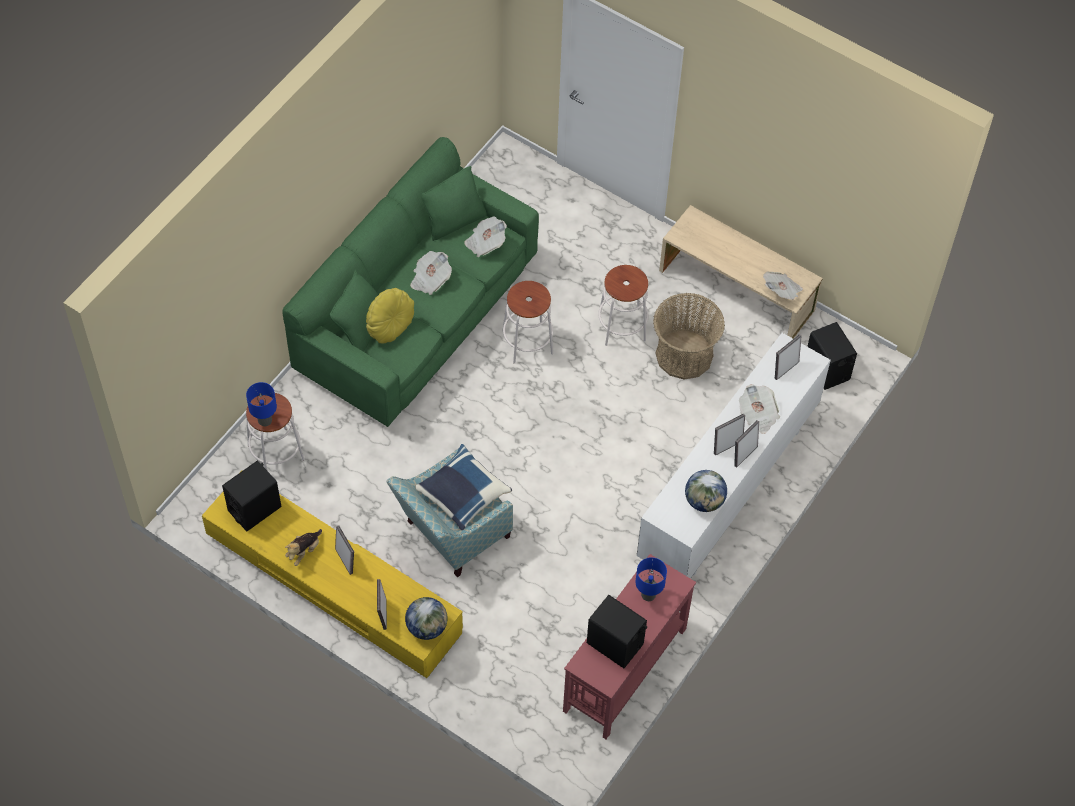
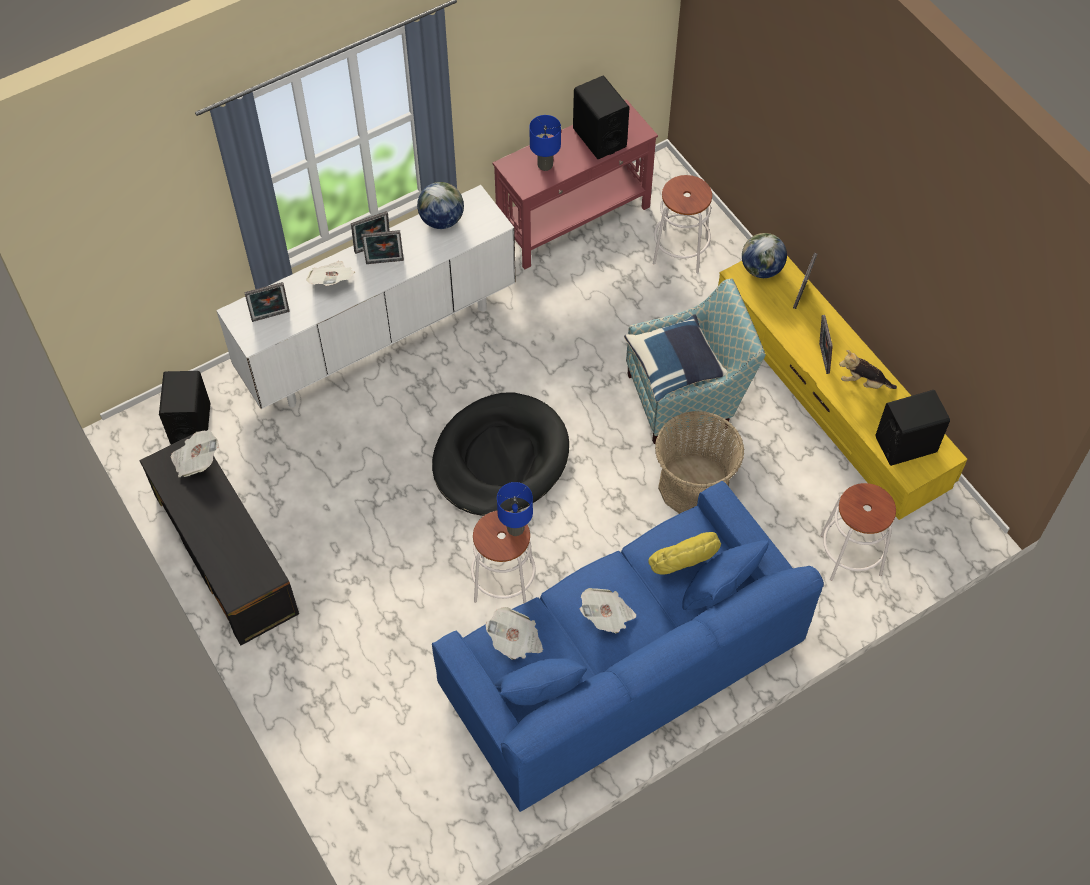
camera: 155 degrees left, 0 degrees up
blue table lamp [246,382,277,427] -> blue table lamp moved to [497,482,533,536]
green sofa [282,137,539,427] -> blue sofa [432,481,824,812]
plush toy [285,529,322,566] -> plush toy turned 135 degrees counterclockwise [839,350,897,389]
white stool [598,265,648,346] -> white stool moved to [653,175,712,274]
basket [653,293,725,380] -> basket moved to [655,411,744,514]
beige bench [659,205,823,339] -> black bench [139,431,299,645]
none -> black dog bed [432,392,569,516]

